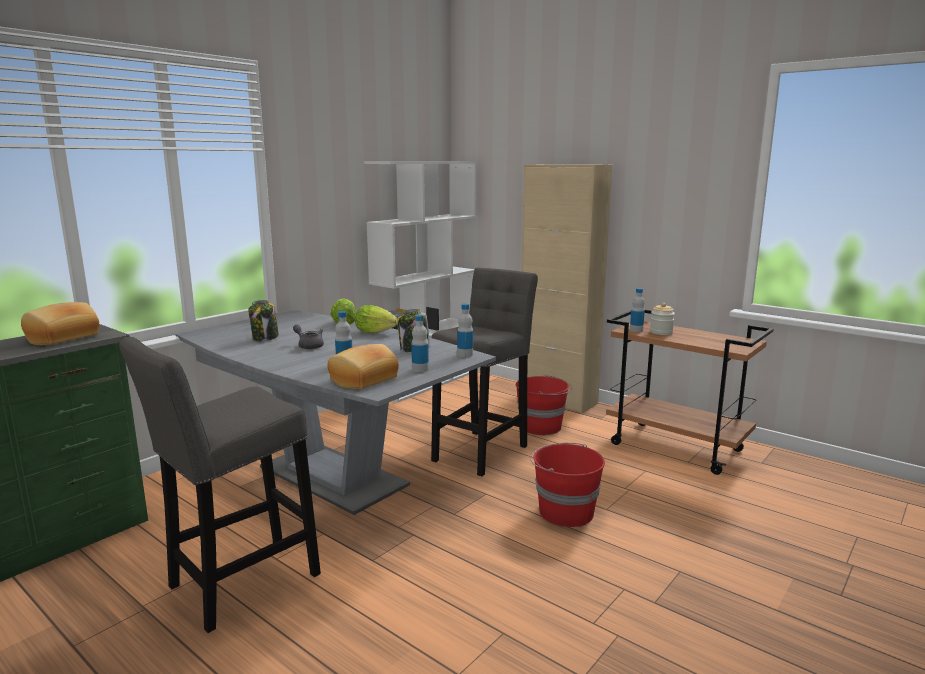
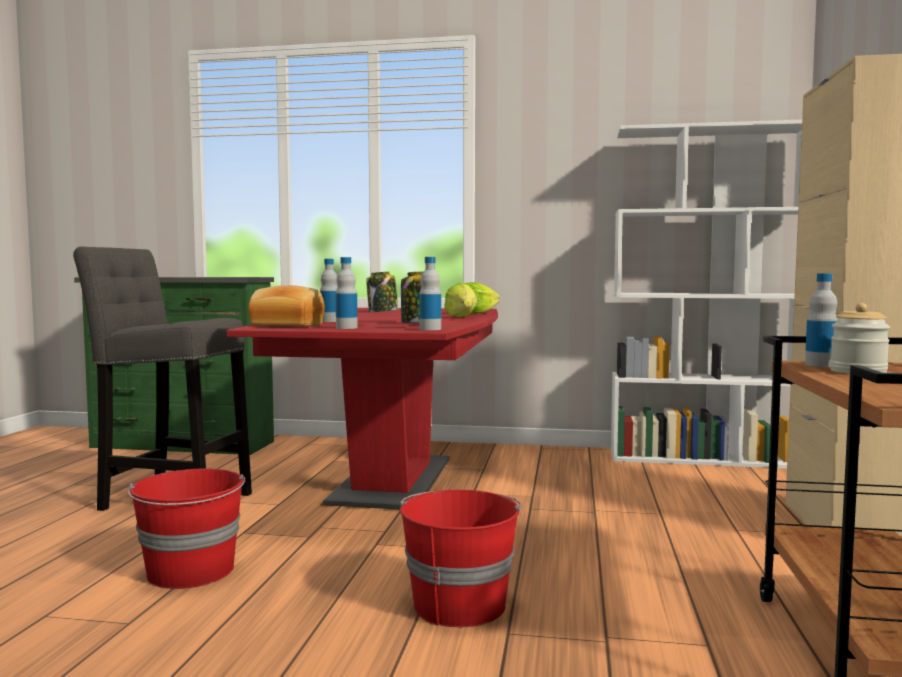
camera: 60 degrees right, 10 degrees down
bread [21,302,99,345] -> none
grey dining table [175,309,496,515] -> red dining table [227,308,498,509]
grey teapot [293,325,324,349] -> none
grey stool [431,267,538,476] -> none
red bucket [516,375,572,435] -> red bucket moved to [127,468,245,589]

